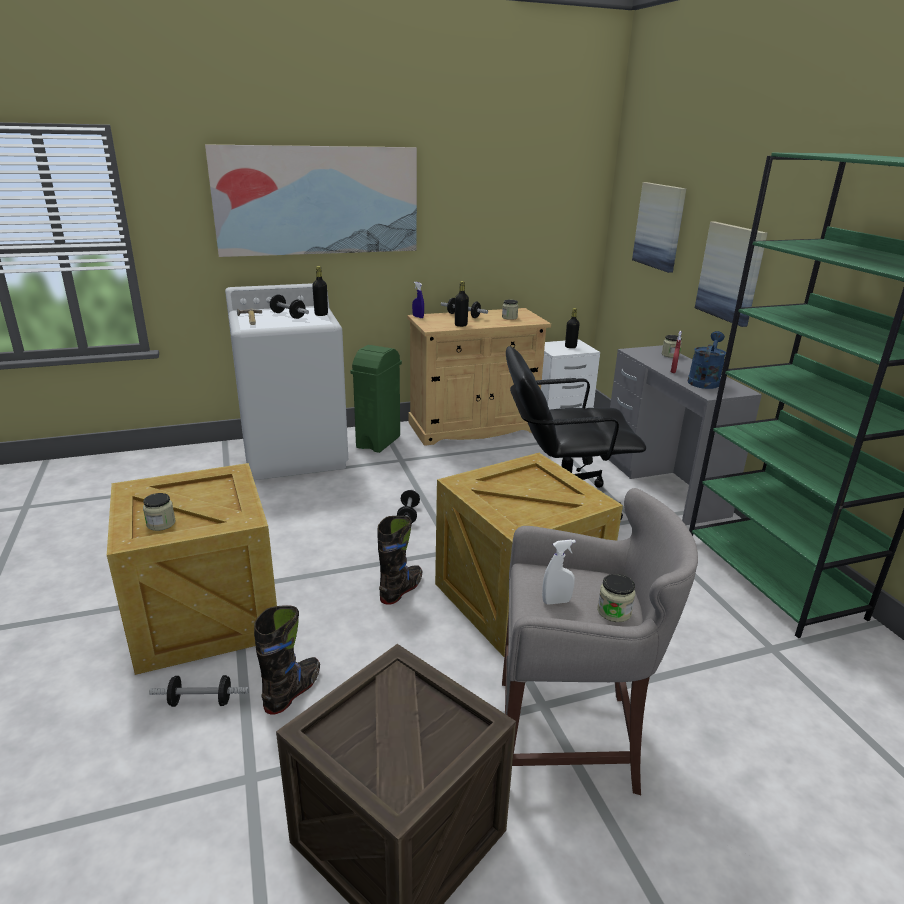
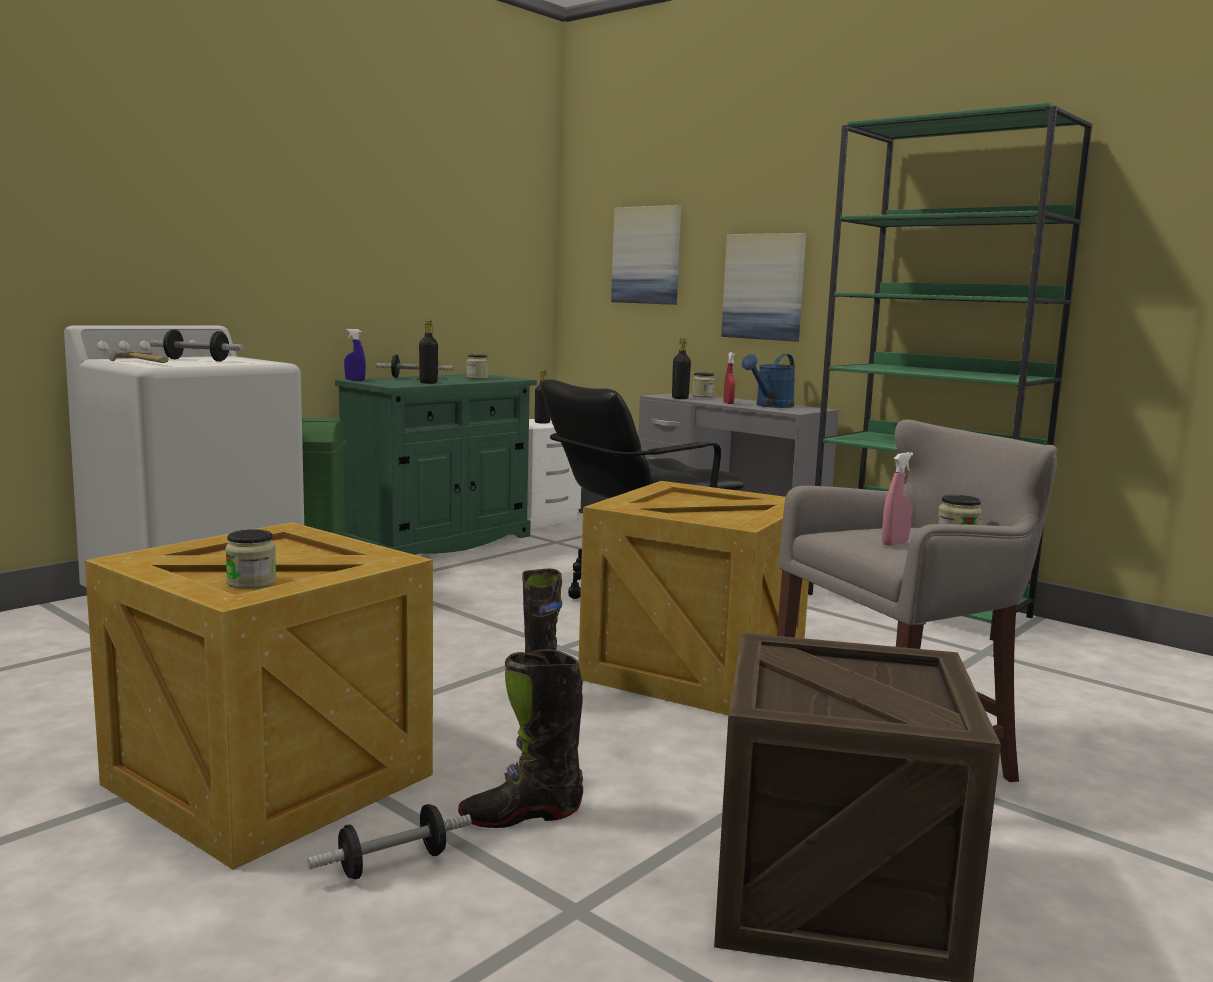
camera: 30 degrees left, 15 degrees down
picture [205,144,417,257] -> none
black boot [254,605,320,714] -> black boot turned 105 degrees counterclockwise [458,649,583,828]
black bottle [312,266,328,316] -> black bottle moved to [672,338,691,399]
dumbbell [397,489,420,523] -> none
beige cabinet [407,308,551,446] -> green cabinet [335,374,537,555]
white spray bottle [542,540,576,605] -> pink spray bottle [882,452,913,546]
blue watering can [687,331,726,389] -> blue watering can turned 135 degrees counterclockwise [742,354,796,408]

